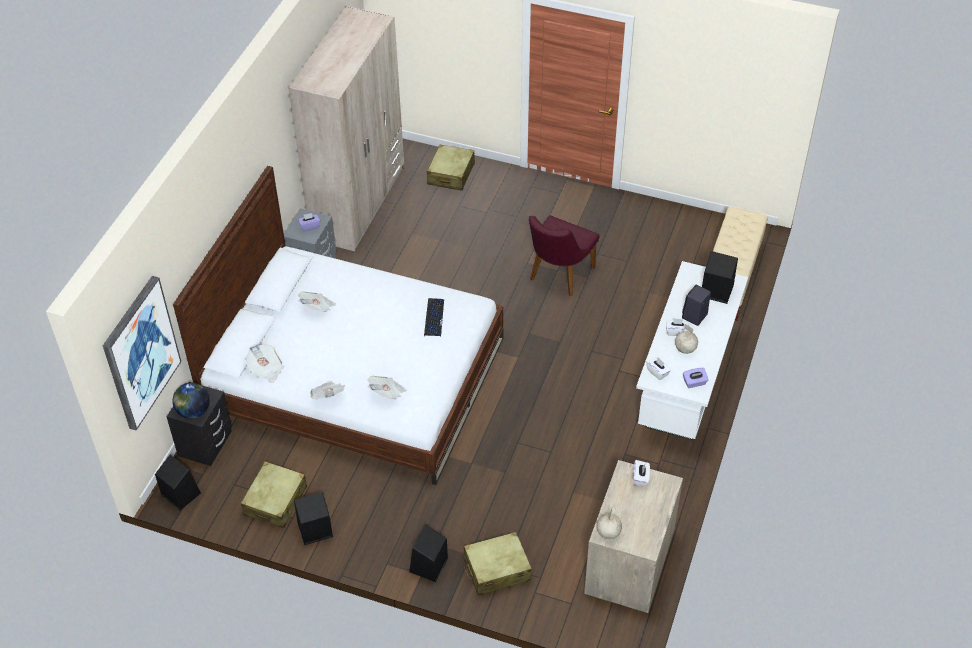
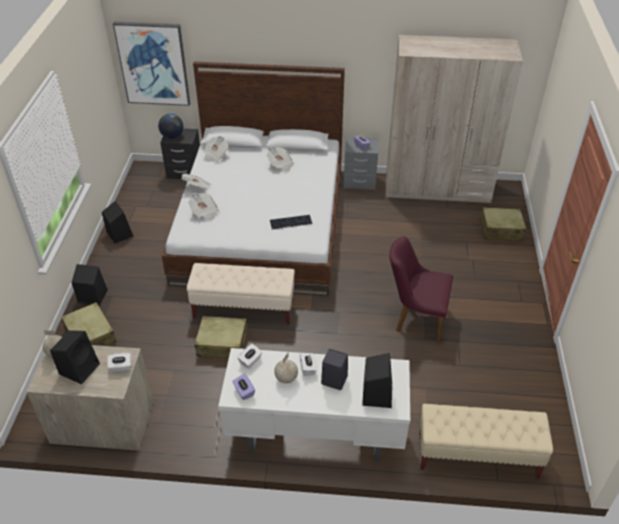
camera: 75 degrees right, 5 degrees down
black speaker [155,455,201,510] -> black speaker moved to [50,330,100,384]
beige suitcase [241,461,307,528] -> beige suitcase moved to [194,316,248,358]
none -> beige bench [187,263,295,325]

